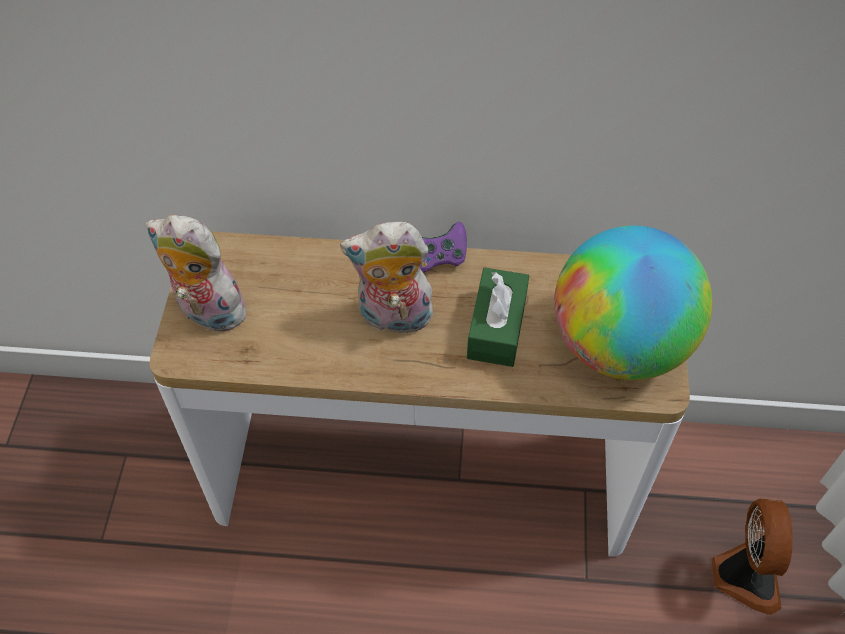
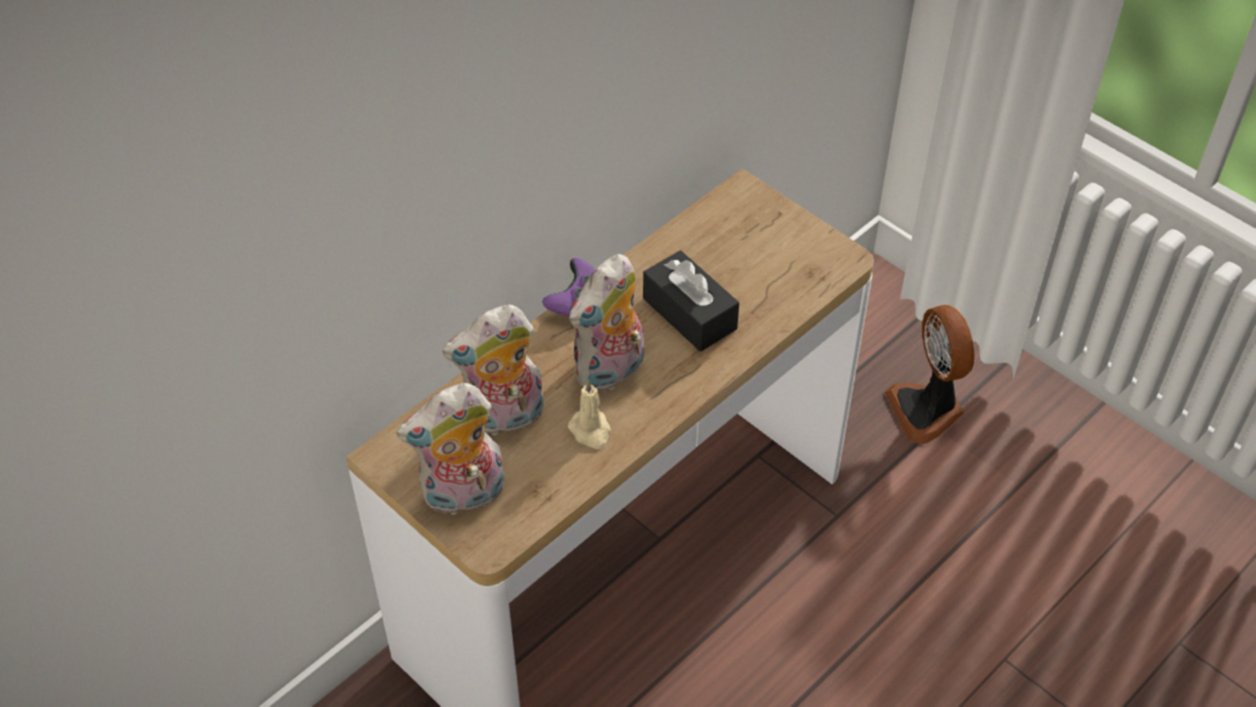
camera: 50 degrees left, 5 degrees down
green tissue box [467,267,529,367] -> black tissue box [643,250,739,352]
globe [554,226,712,380] -> none
fan [712,499,793,615] -> fan turned 150 degrees counterclockwise [885,305,974,444]
none -> plush toy [442,305,544,436]
none -> beige candle [568,380,611,449]

